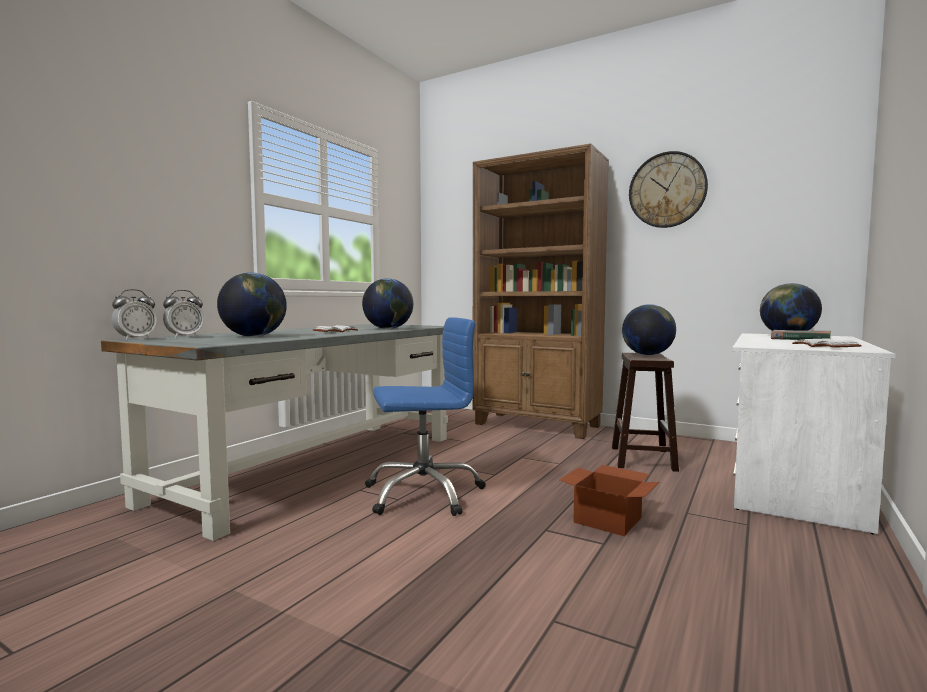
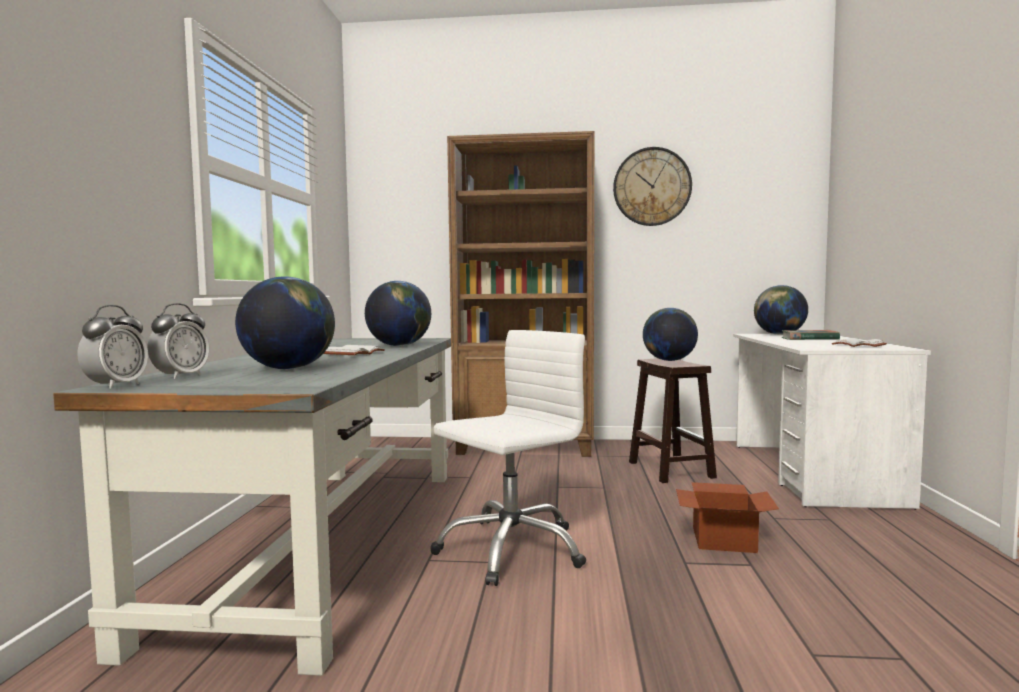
camera: 25 degrees left, 0 degrees up
blue office chair [365,317,486,516] -> white office chair [430,330,586,586]

